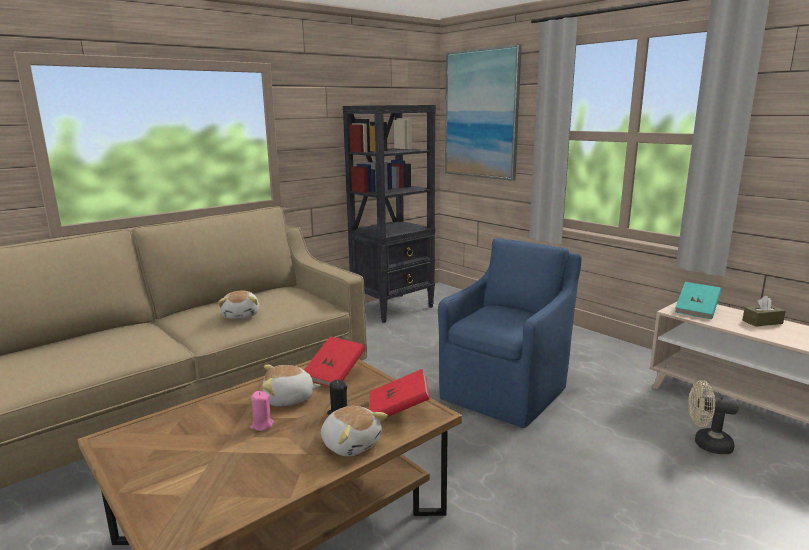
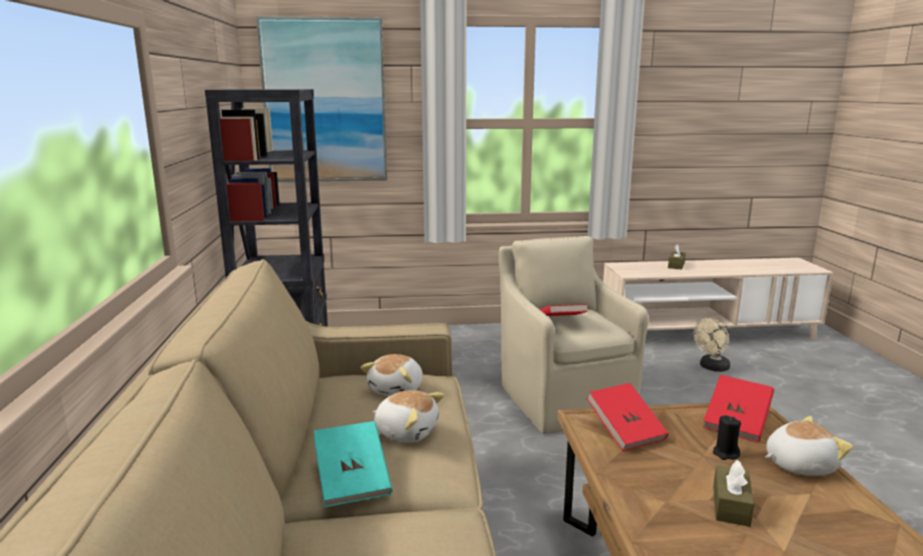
camera: 55 degrees left, 0 degrees up
pink candle [250,391,274,431] -> brown tissue box [713,460,754,527]
plush toy [262,365,321,406] -> plush toy moved to [360,354,423,396]
blue armchair [438,238,582,428] -> beige armchair [499,236,649,434]
turquoise book [675,282,721,319] -> turquoise book moved to [314,421,392,507]
none -> red book [541,304,588,316]

